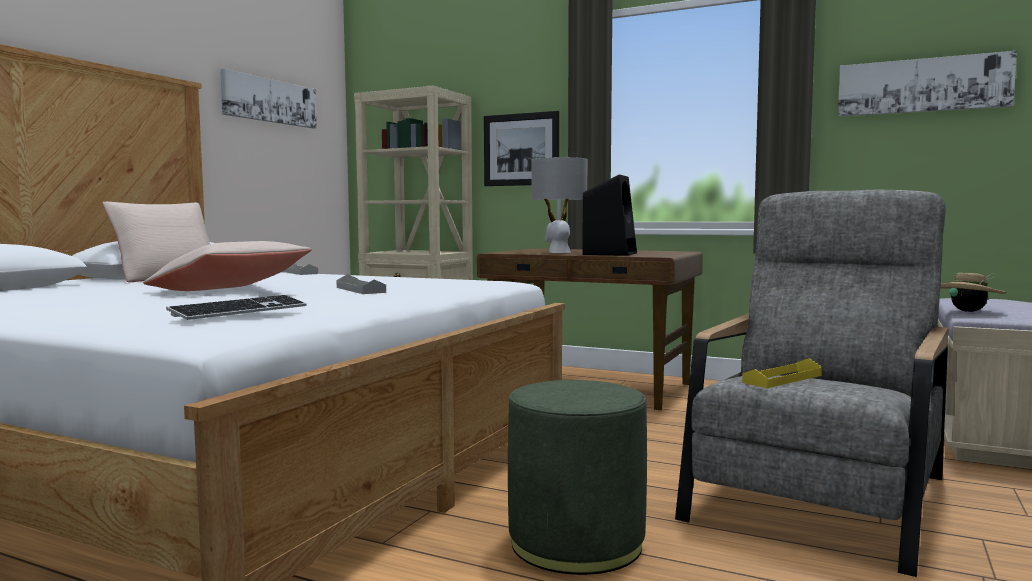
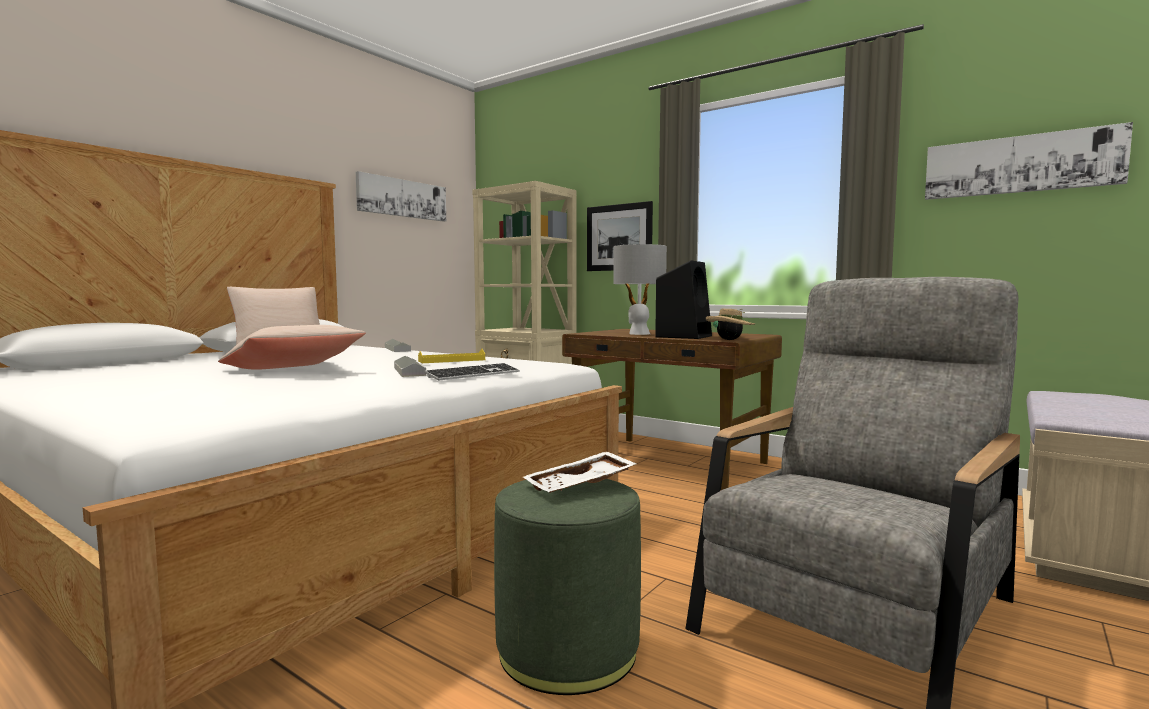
camera: 10 degrees right, 0 degrees up
keyboard [166,295,307,320] -> keyboard moved to [424,363,519,380]
yellow tray [742,358,822,388] -> yellow tray moved to [418,349,485,363]
beige hat [940,273,1006,312] -> beige hat moved to [706,309,755,340]
none -> white tray [523,451,637,493]

